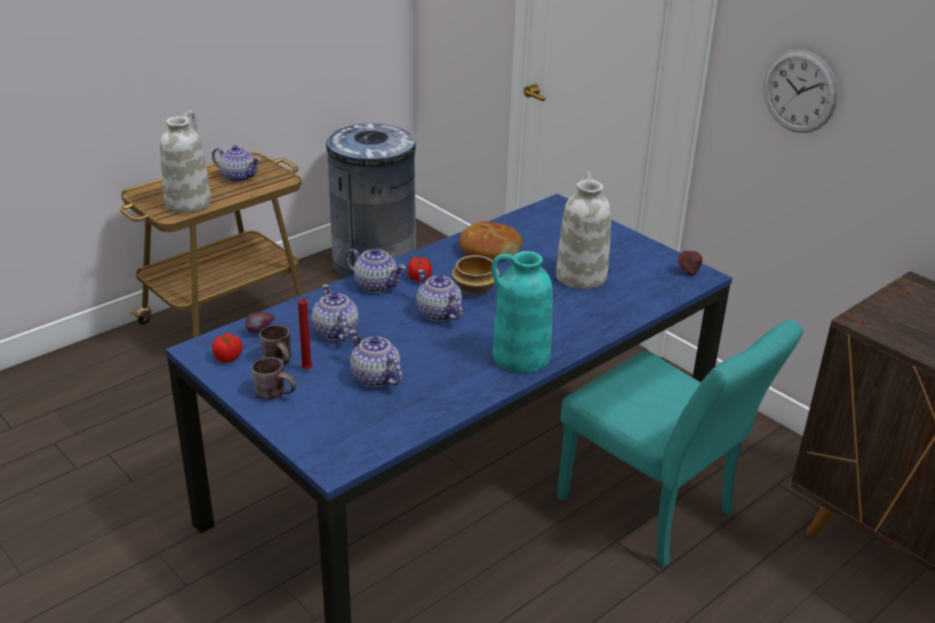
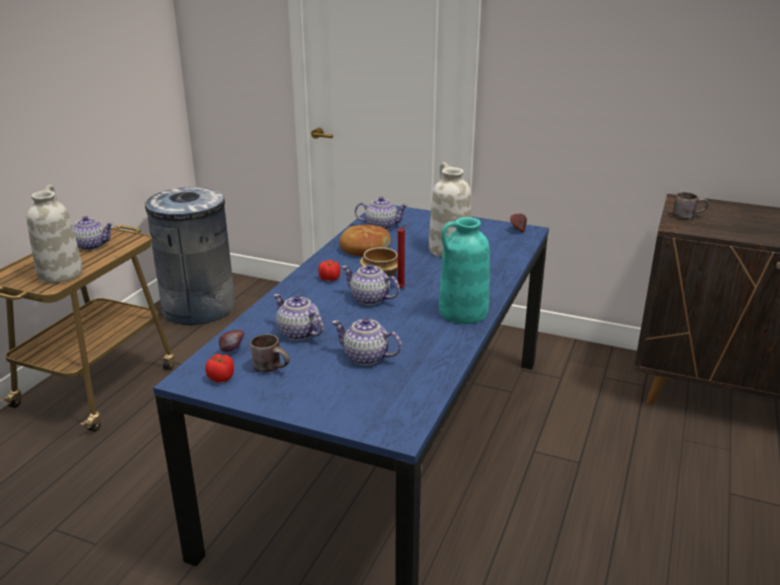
camera: 25 degrees left, 5 degrees down
brown mug [251,357,296,400] -> brown mug moved to [673,192,708,220]
red candle [298,296,312,370] -> red candle moved to [397,223,409,288]
teapot [345,248,406,293] -> teapot moved to [355,197,408,230]
turquoise chair [557,320,804,567] -> none
wall clock [764,49,838,133] -> none

